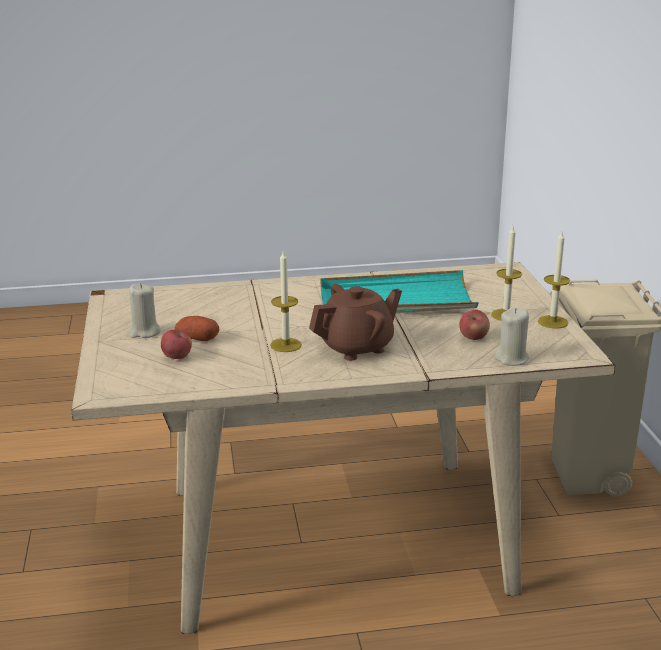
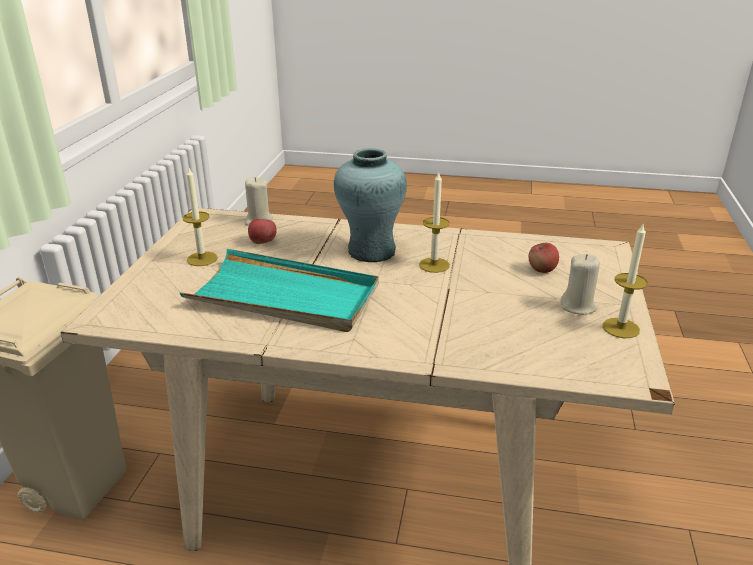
camera: 160 degrees left, 5 degrees up
potato [174,316,219,341] -> none
brown teapot [309,284,402,361] -> turquoise vase [334,148,407,262]
candle [538,232,570,329] -> candle moved to [603,222,648,338]

